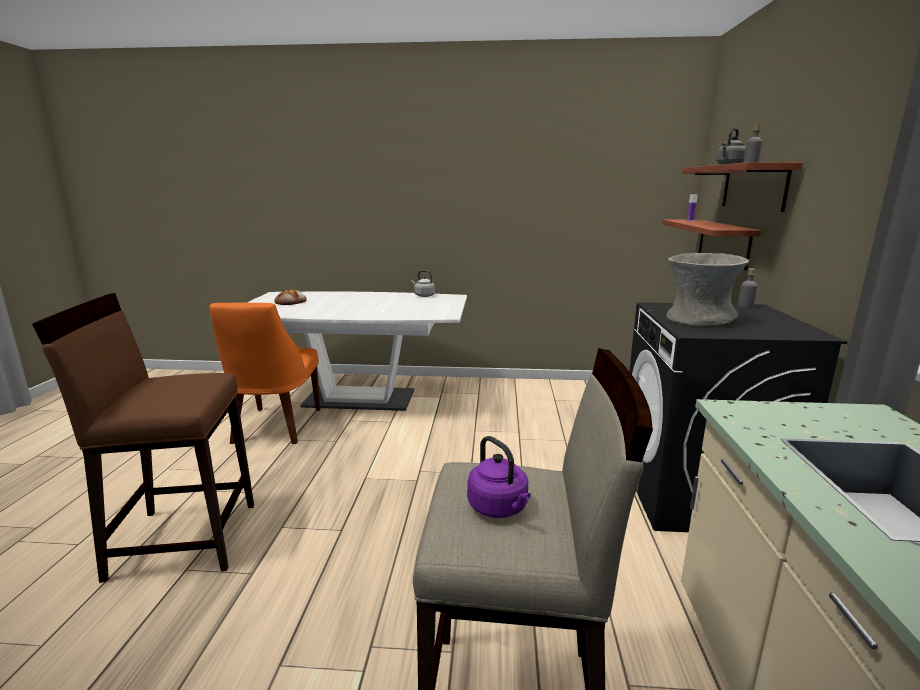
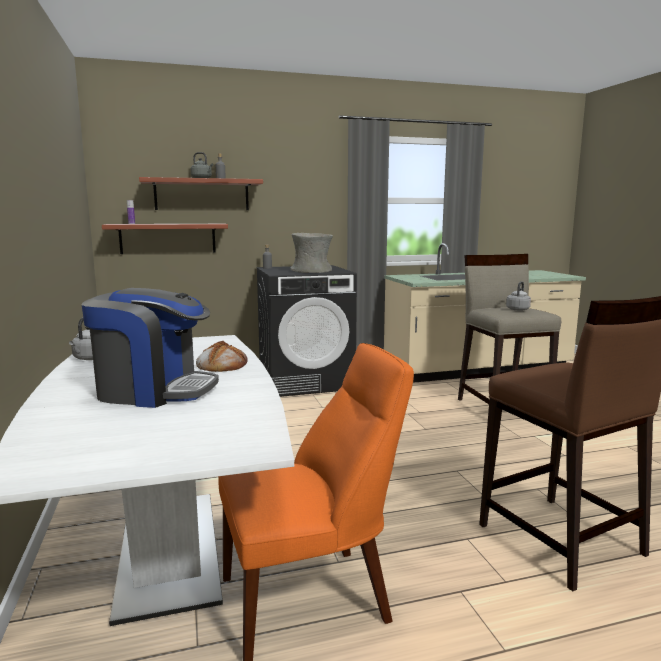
camera: 110 degrees left, 5 degrees down
bread [274,288,306,305] -> bread moved to [196,341,248,372]
purple kettle [467,436,531,518] -> grey kettle [506,281,531,311]
none -> coffee machine [82,288,219,408]

